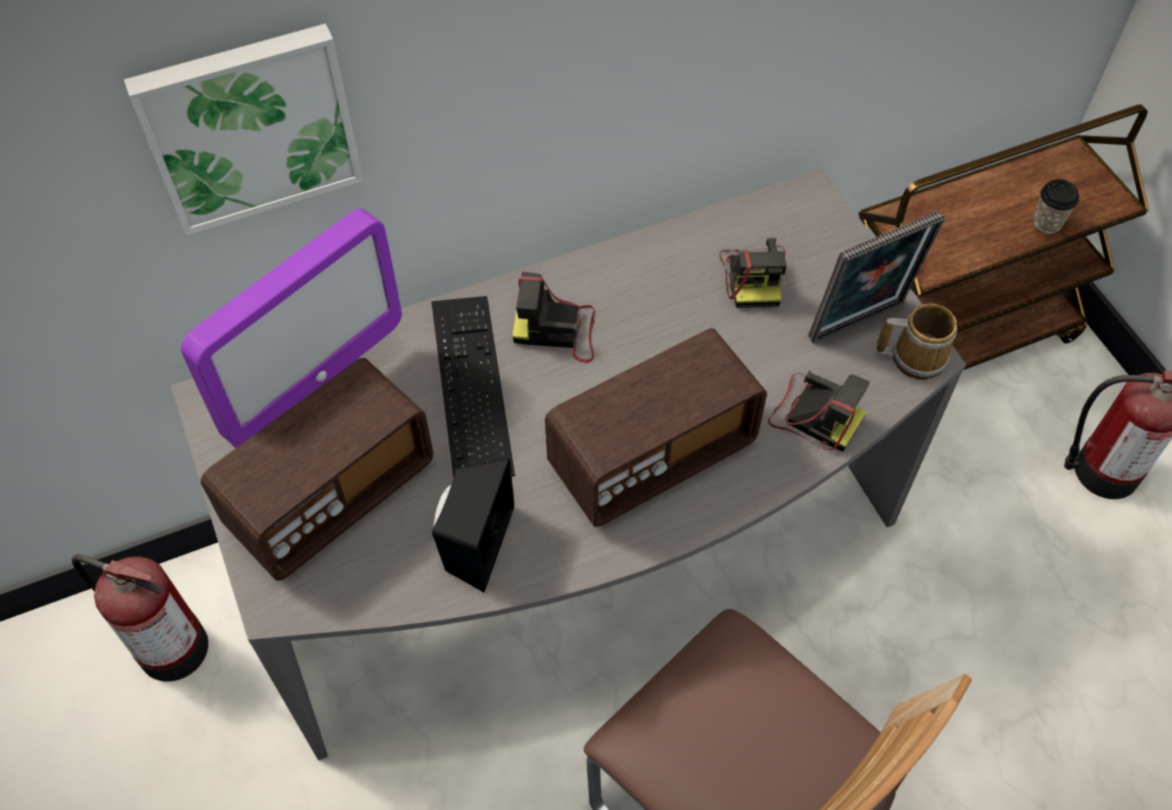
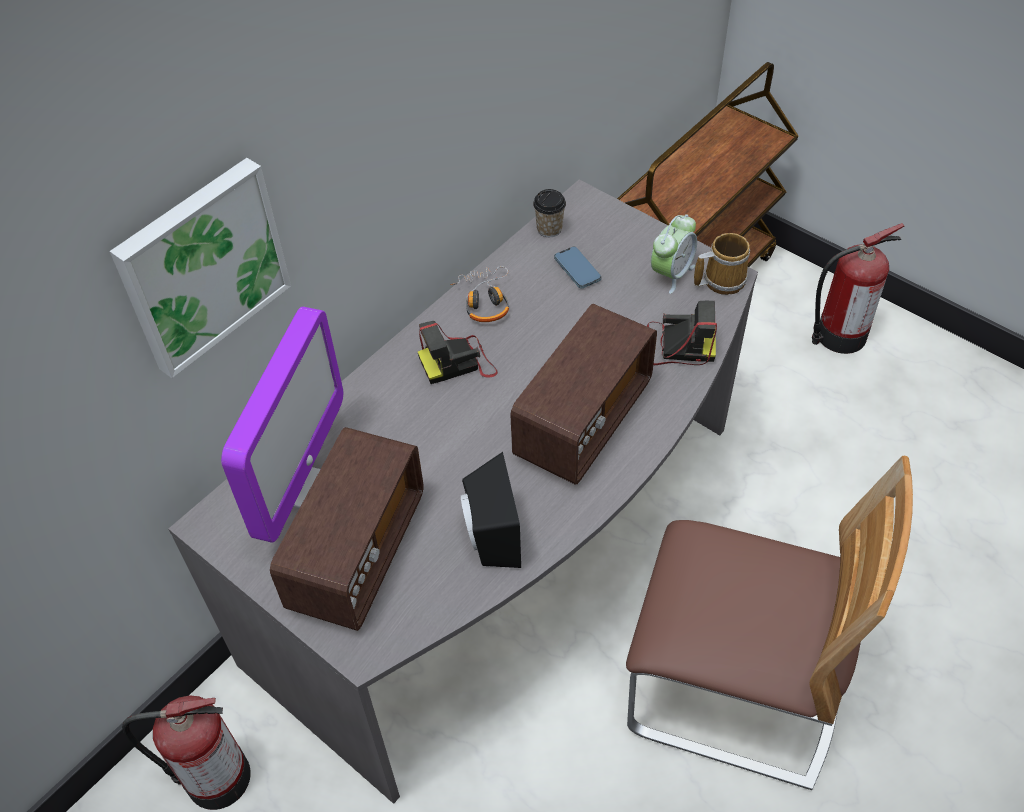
camera: 25 degrees left, 5 degrees down
keyboard [431,296,515,478] -> none
camera [719,238,787,308] -> phone [554,246,601,289]
picture frame [808,211,945,343] -> alarm clock [651,214,697,294]
cup [1033,179,1079,234] -> cup moved to [533,189,566,237]
none -> headphones [450,266,509,322]

